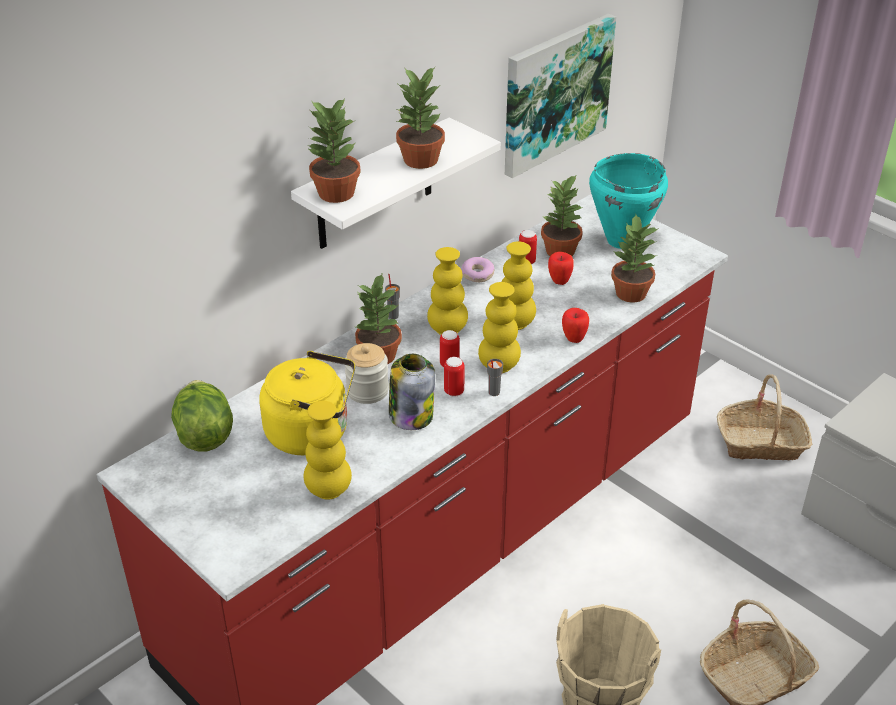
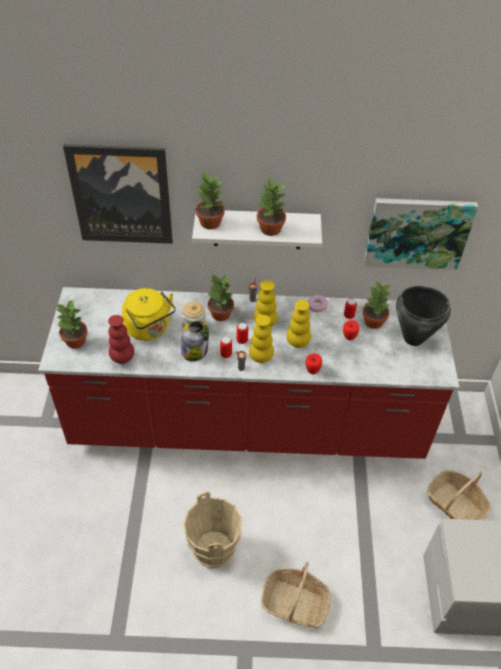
camera: 45 degrees right, 10 degrees up
lettuce [171,380,233,452] -> none
yellow vase [304,401,352,500] -> red vase [108,315,134,364]
turquoise cooking pot [589,153,668,249] -> black cooking pot [396,286,451,346]
potted plant [611,215,659,302] -> potted plant moved to [56,299,87,349]
none -> picture [63,144,173,244]

